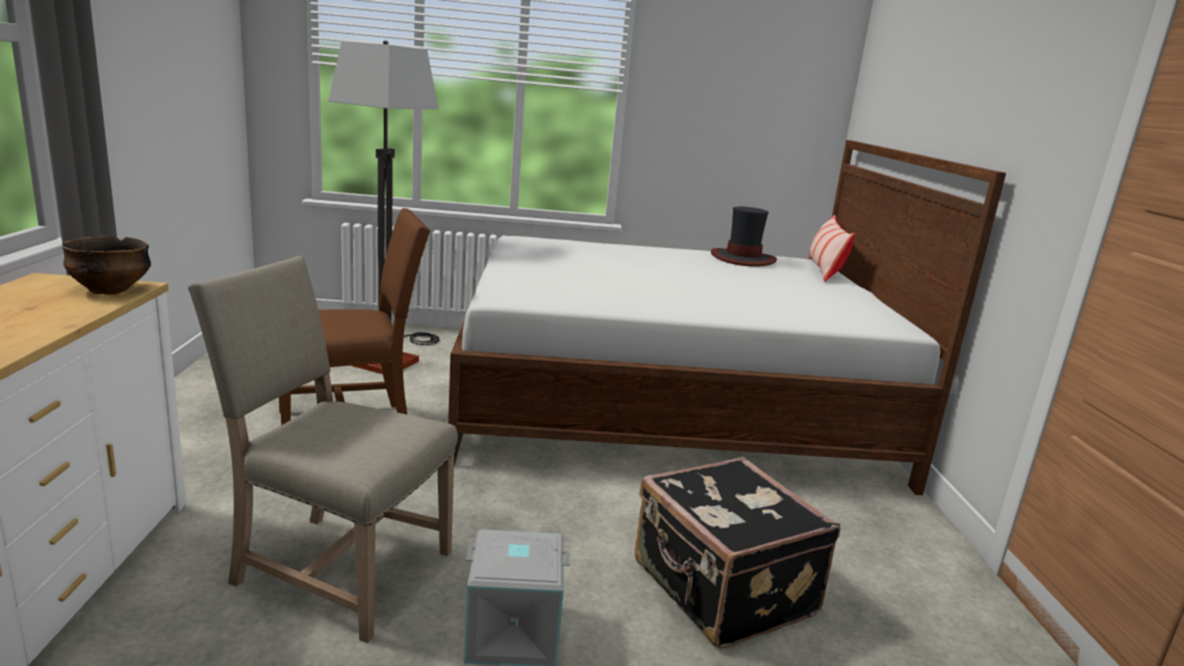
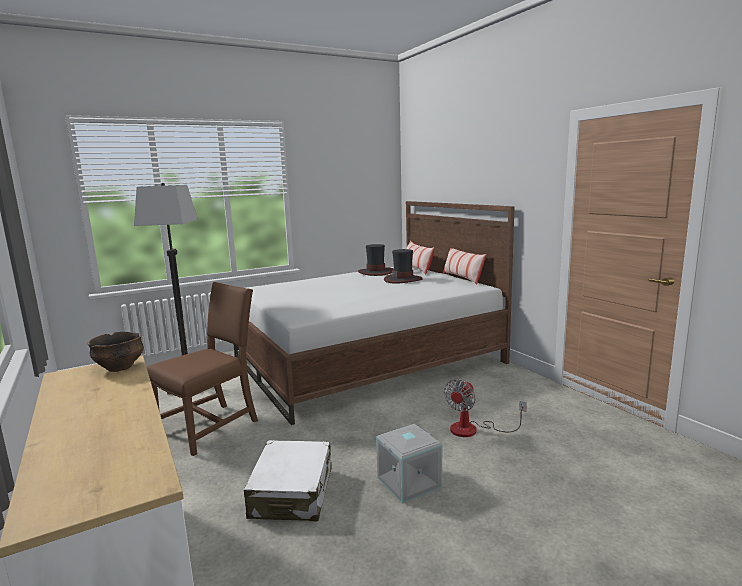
camera: 25 degrees left, 5 degrees down
beige chair [188,256,458,643] -> white suitcase [244,440,332,522]
black suitcase [635,457,840,649] -> fan [444,379,527,437]
none -> hat [384,249,423,284]
none -> pillow [443,248,487,285]

